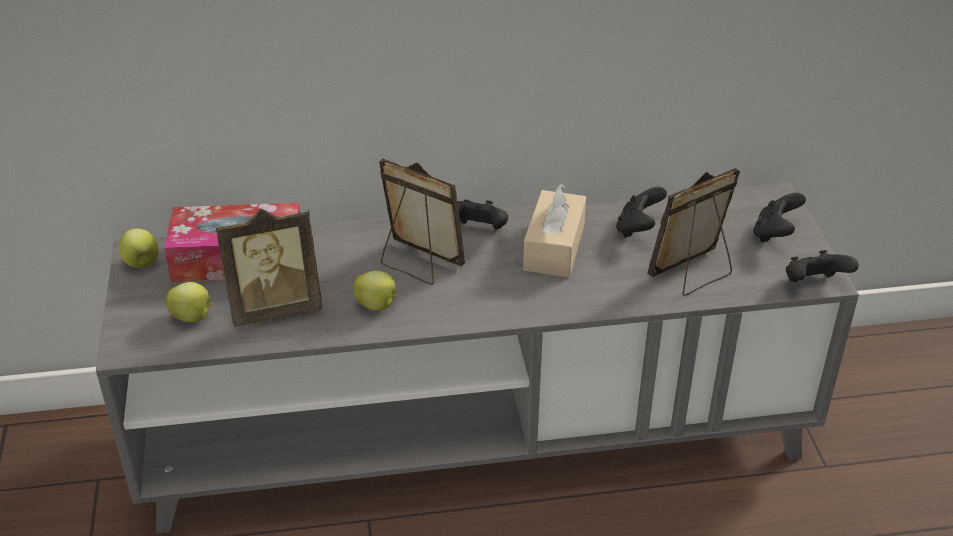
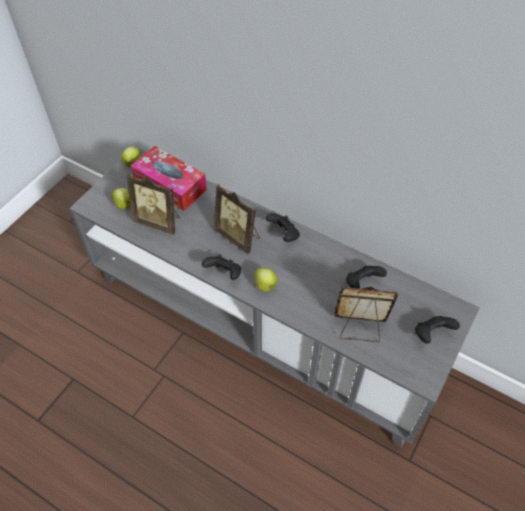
camera: 40 degrees right, 15 degrees up
apple [353,271,398,311] -> apple moved to [254,267,278,291]
picture frame [379,159,465,285] -> picture frame turned 150 degrees clockwise [214,184,260,254]
beige tissue box [523,183,586,277] -> none
black game controller [786,250,859,282] -> black game controller moved to [202,254,241,280]

